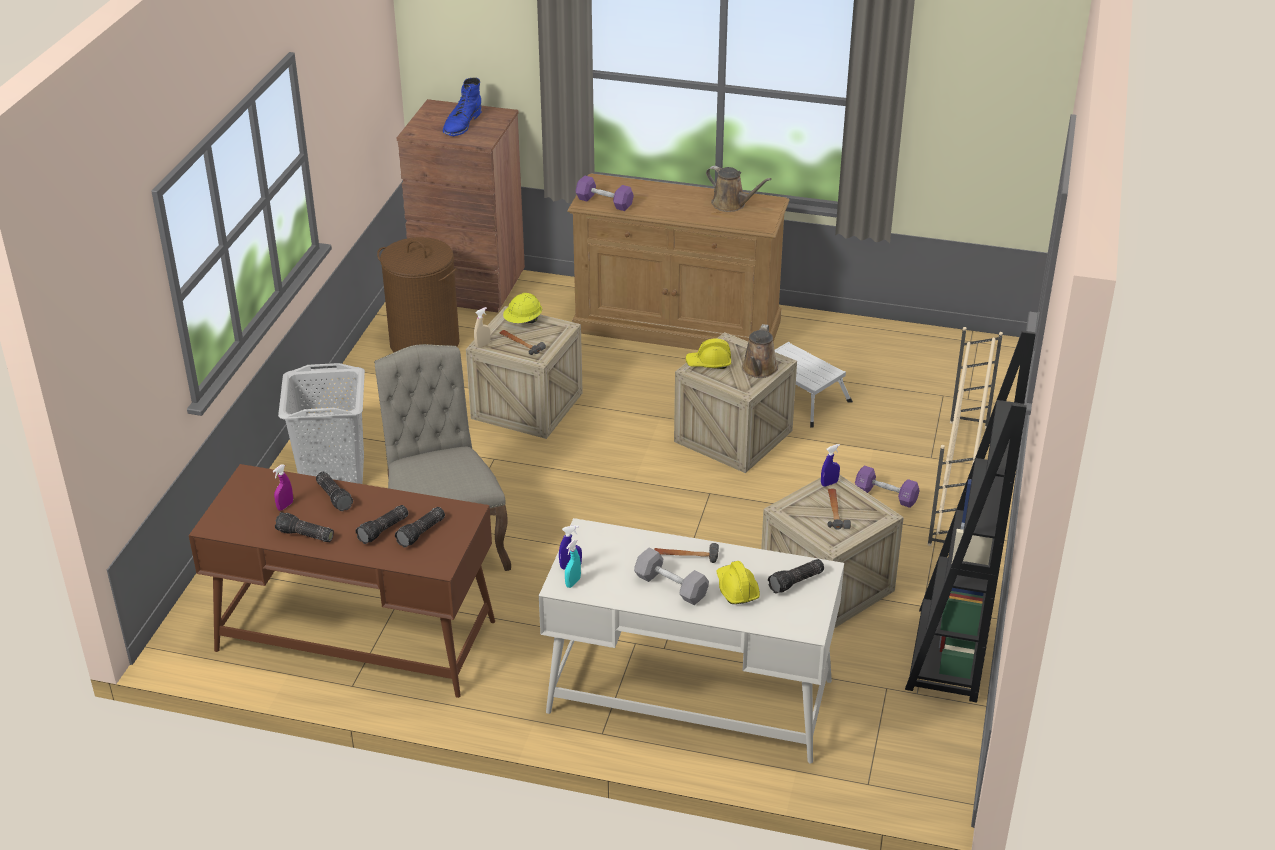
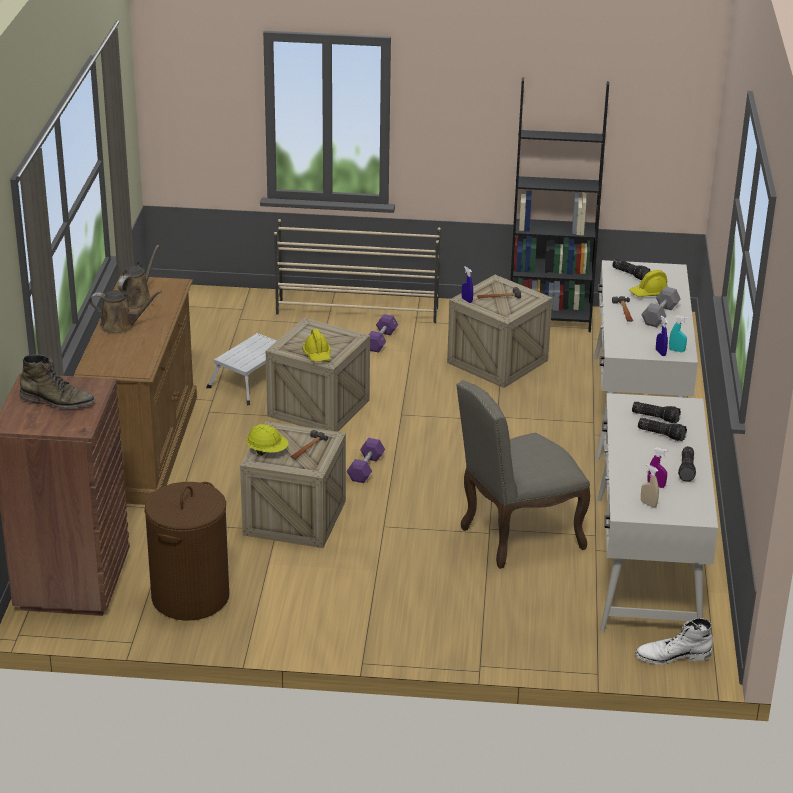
camera: 100 degrees left, 5 degrees down
brown desk [189,464,495,698] -> white desk [597,393,718,633]
grey laundry basket [278,363,365,484] -> none
flashlight [316,472,353,511] -> none
blue boot [443,77,482,136] -> green boot [20,355,95,409]
beige spray bottle [474,307,491,348] -> beige spray bottle moved to [641,464,659,508]
purple dumbbell [576,175,634,211] -> purple dumbbell moved to [347,438,385,483]
brown watering can [742,324,778,378] -> brown watering can moved to [89,290,162,334]
none -> white boot [636,618,713,664]

